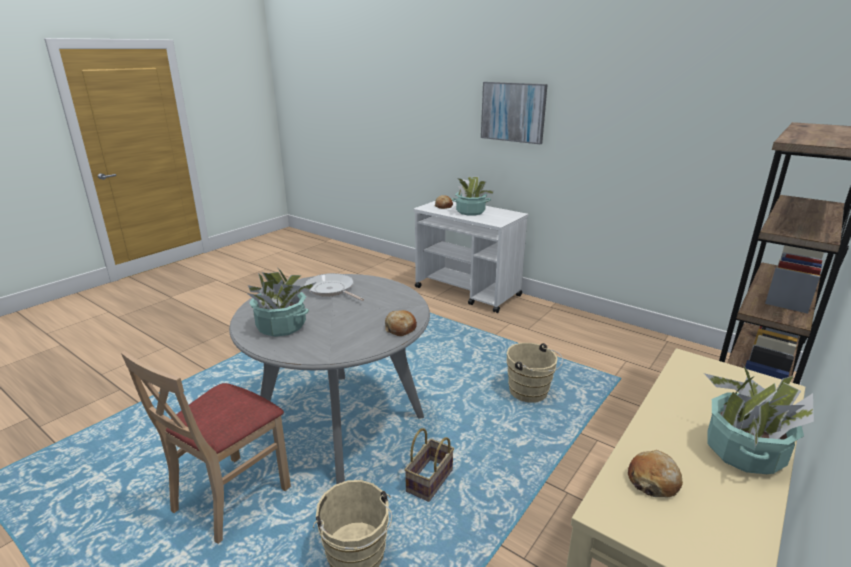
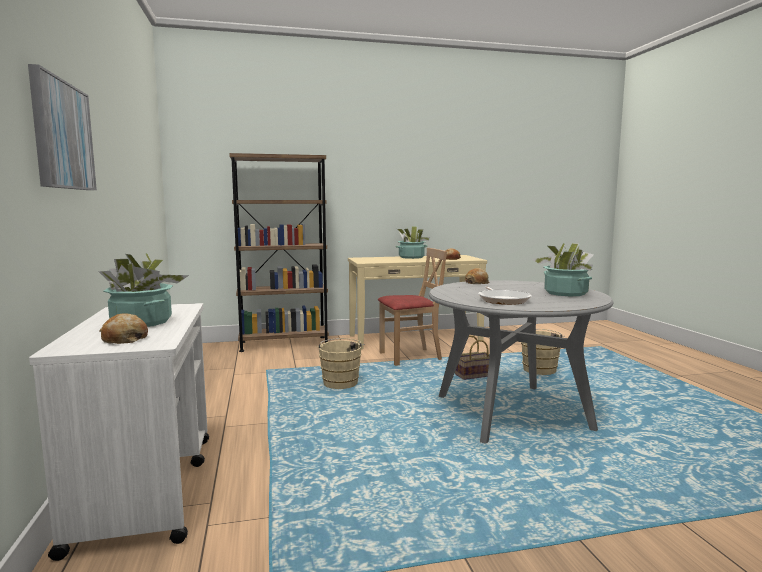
camera: 140 degrees left, 15 degrees down
beige chair [121,351,291,544] -> beige chair moved to [378,248,447,366]

